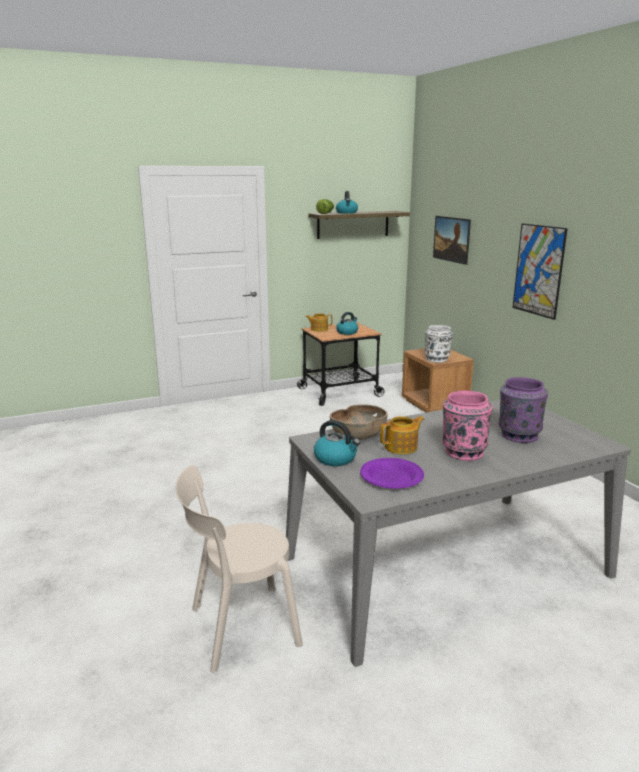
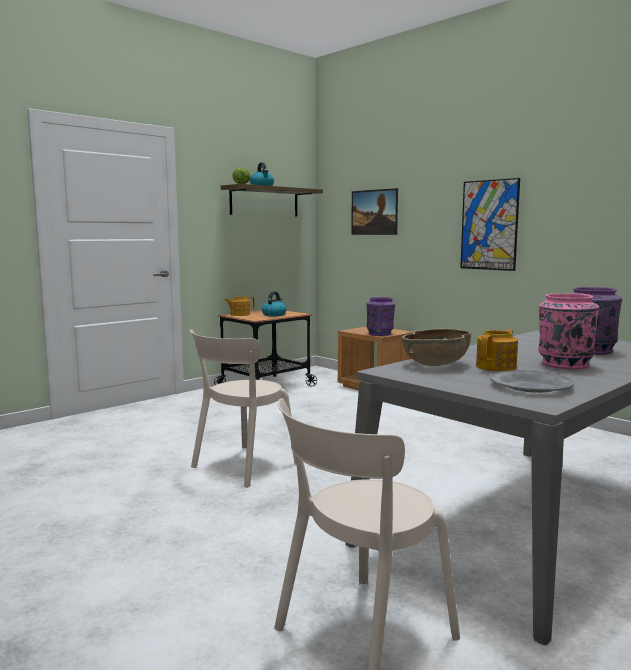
camera: 20 degrees left, 10 degrees down
kettle [314,420,360,466] -> none
purple plate [360,458,424,489] -> grey plate [490,370,574,393]
white vase [425,325,453,363] -> purple vase [366,297,395,336]
none -> beige chair [190,329,296,487]

